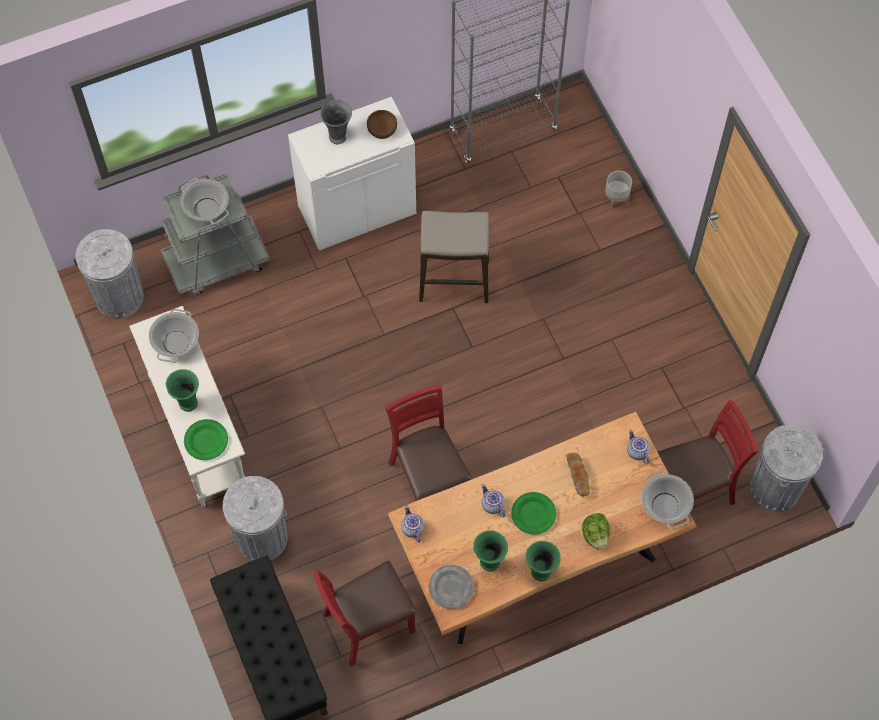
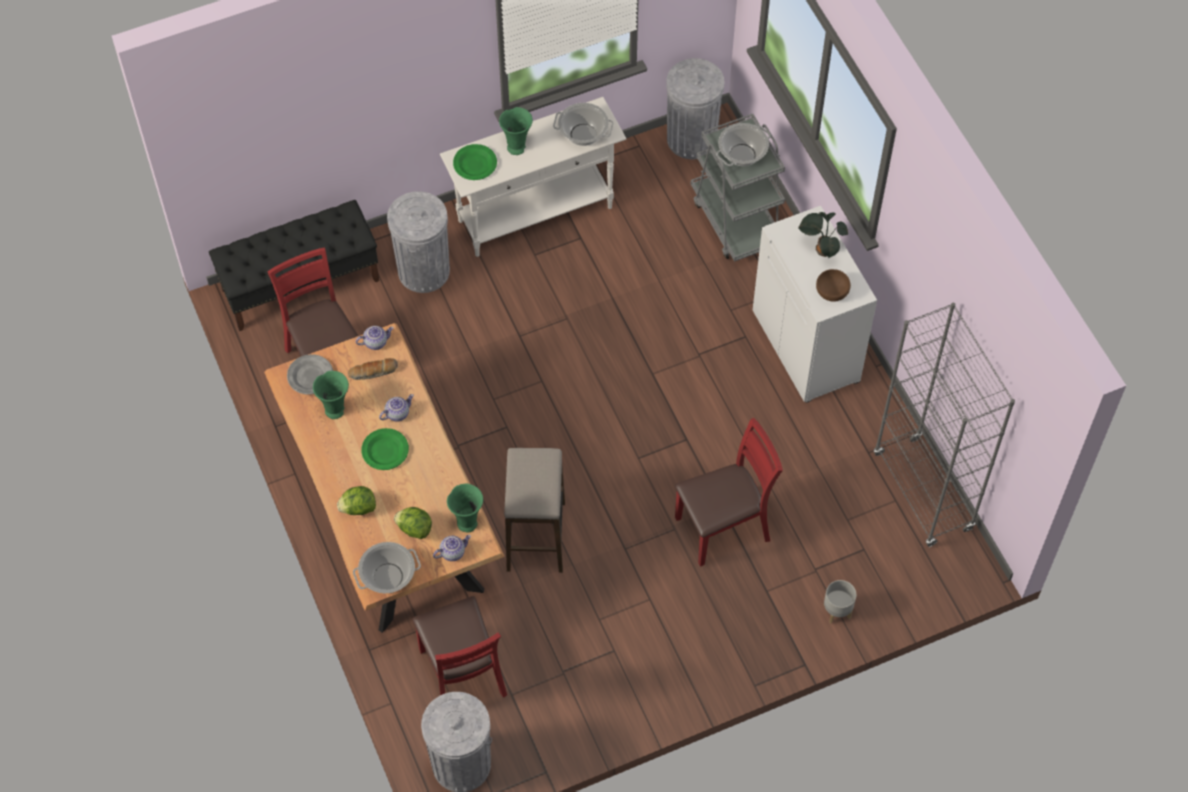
camera: 90 degrees right, 5 degrees down
grey vase [320,100,352,144] -> potted plant [798,212,848,258]
red chair [385,385,472,501] -> red chair moved to [675,418,783,567]
stool [419,211,489,303] -> stool moved to [504,448,565,573]
green vase [525,541,561,581] -> green vase moved to [447,484,483,533]
bread [566,452,590,497] -> bread moved to [348,358,398,380]
none -> lettuce [394,507,432,539]

